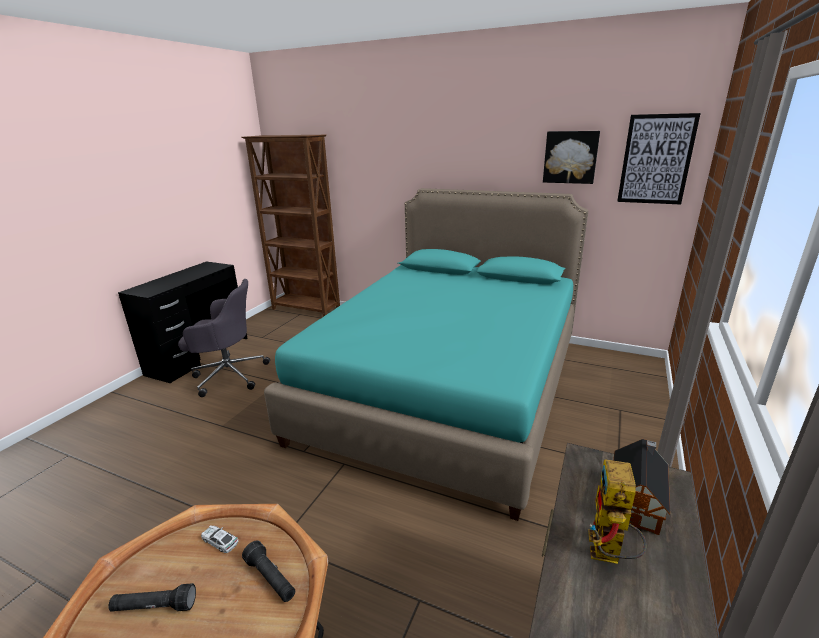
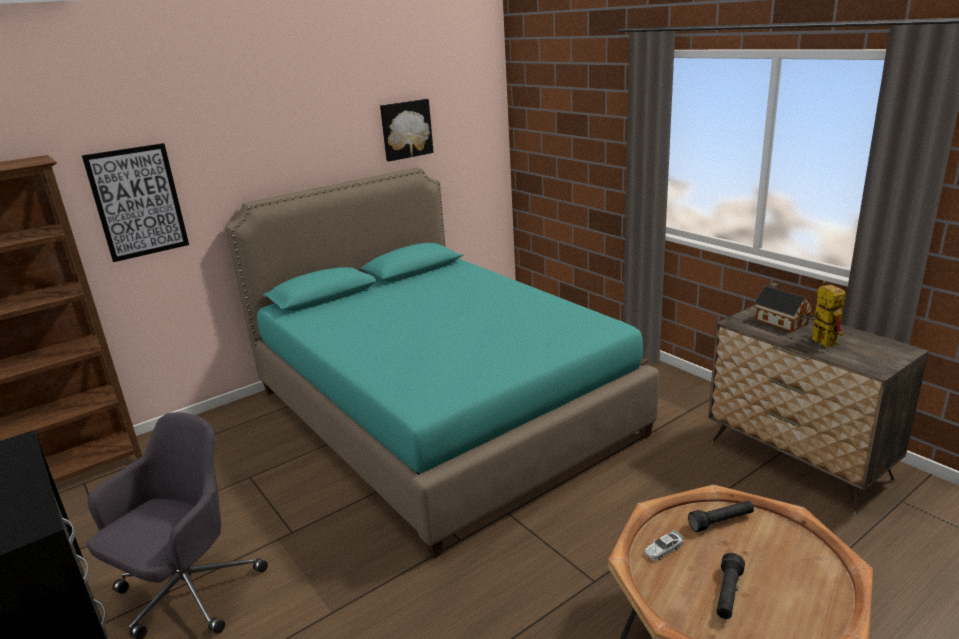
camera: 60 degrees left, 0 degrees up
toy robot [588,459,647,564] -> toy robot turned 150 degrees counterclockwise [801,281,846,348]
picture [617,113,701,205] -> picture moved to [82,143,189,262]

